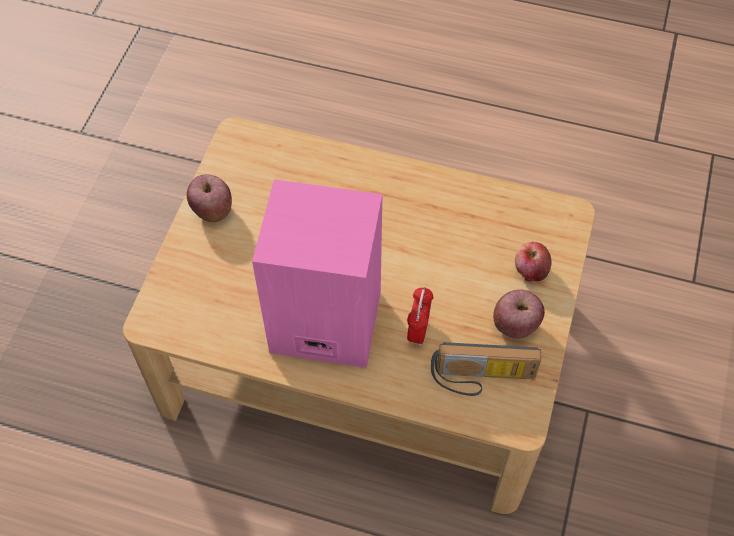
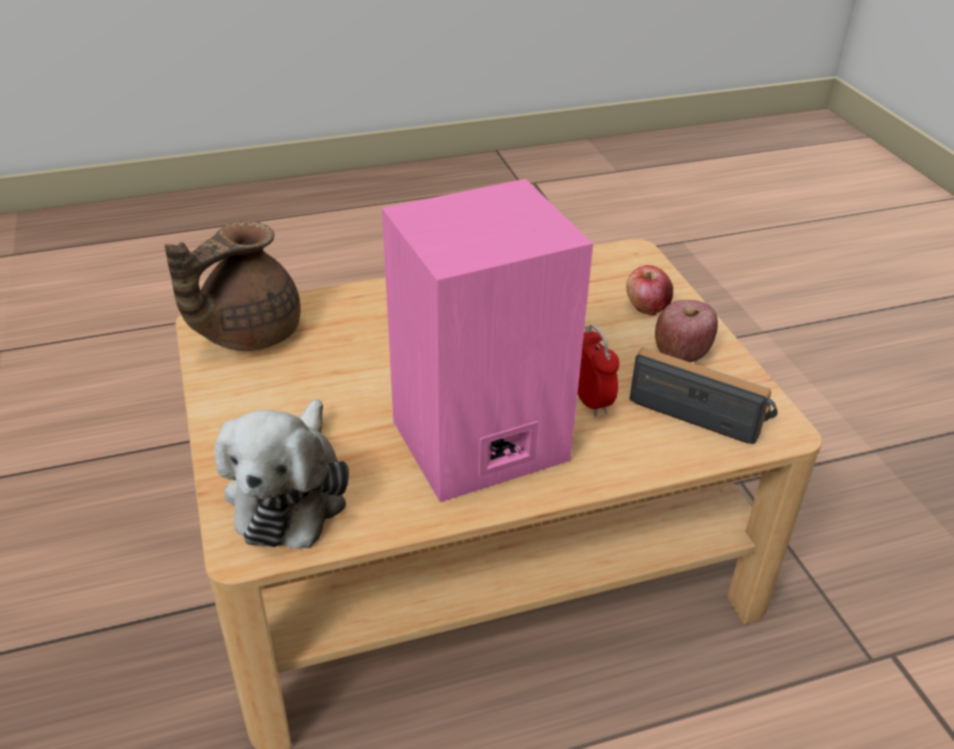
camera: 35 degrees left, 20 degrees down
apple [187,174,232,222] -> none
radio [431,342,541,396] -> radio turned 120 degrees counterclockwise [630,348,778,444]
none -> brown teapot [165,221,301,351]
none -> plush toy [215,399,349,549]

